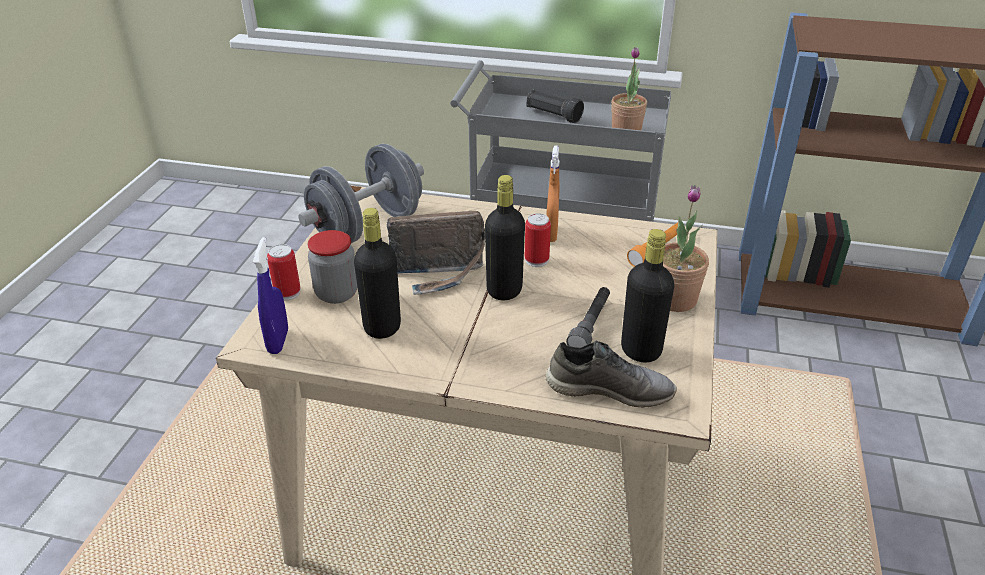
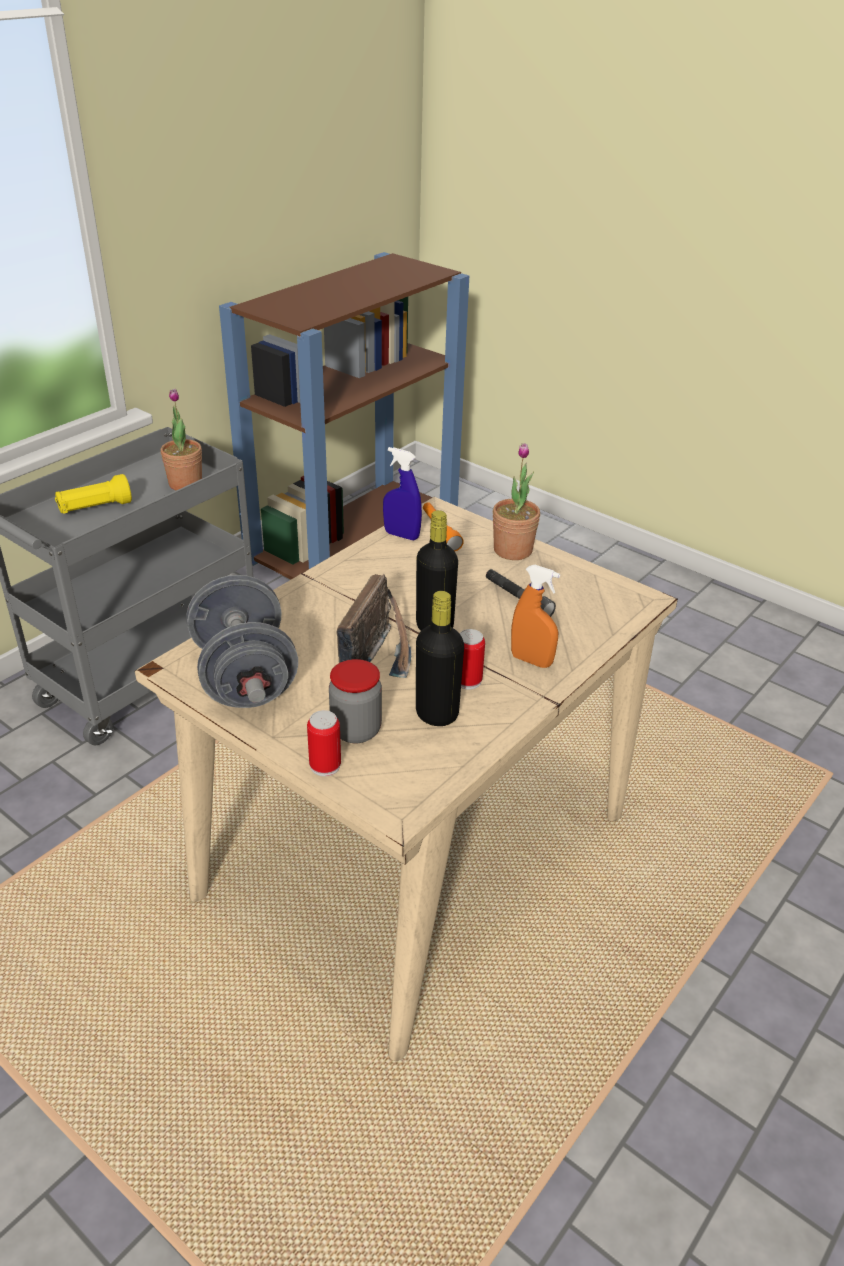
camera: 65 degrees left, 0 degrees up
blue spray bottle [253,237,288,354] -> blue spray bottle moved to [383,447,422,540]
can [525,213,551,267] -> can moved to [459,629,485,690]
black flashlight [527,90,584,123] -> yellow flashlight [55,474,132,514]
orange spray bottle [546,146,560,242] -> orange spray bottle moved to [511,565,560,668]
grey shoe [546,341,677,407] -> none
black bottle [621,229,674,362] -> none

